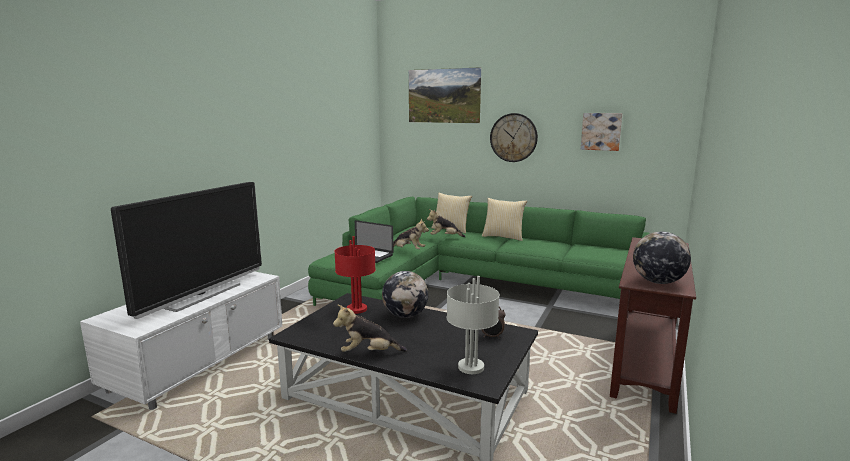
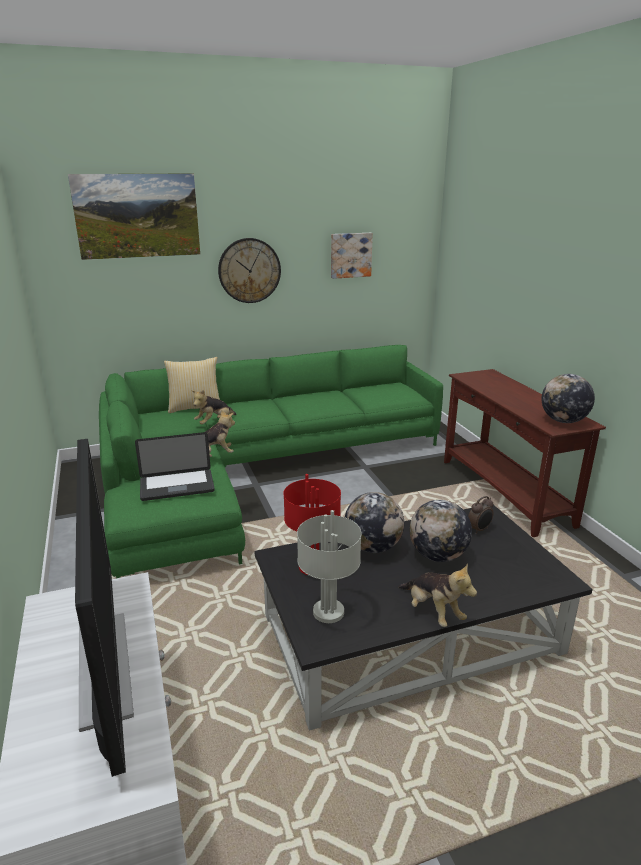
camera: 45 degrees left, 10 degrees up
plush toy [333,305,407,352] -> plush toy turned 75 degrees counterclockwise [398,563,477,627]
grey table lamp [447,276,500,374] -> grey table lamp moved to [297,510,361,623]
pillow [482,198,527,241] -> none
none -> globe [410,500,472,562]

